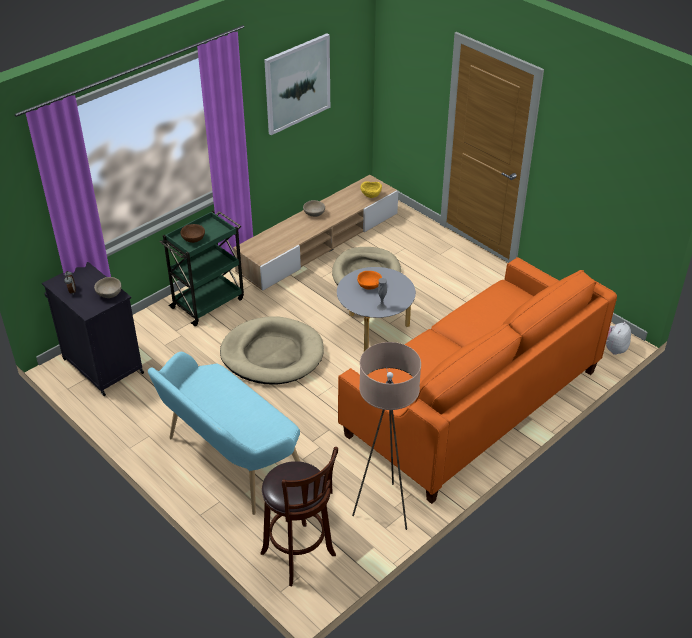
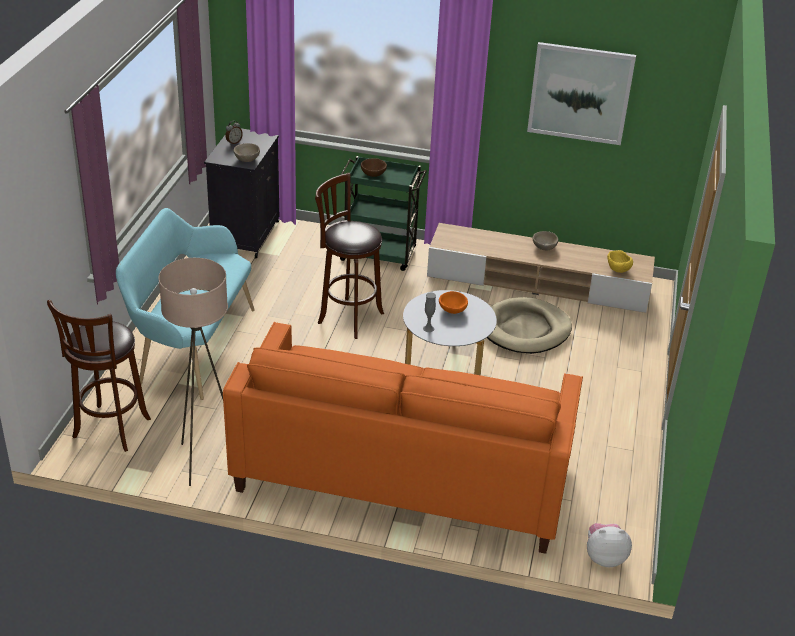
camera: 55 degrees right, 5 degrees down
beige dog bed [220,316,324,385] -> brown stool [315,173,384,339]

